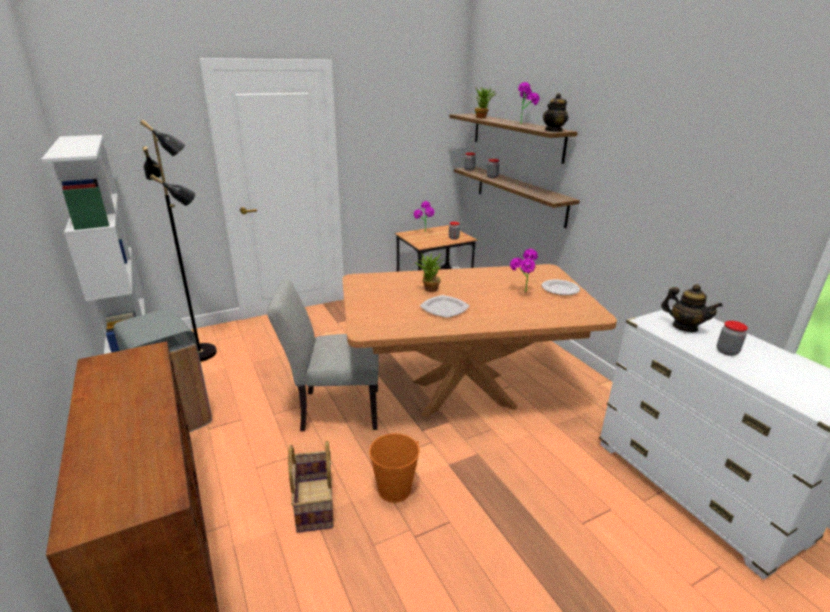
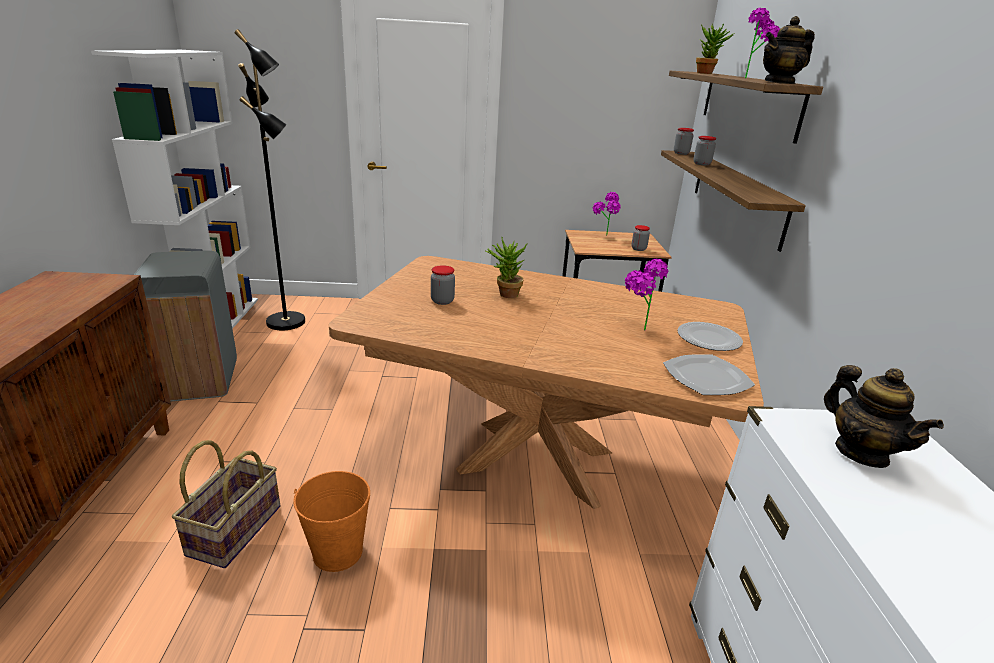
camera: 25 degrees right, 0 degrees up
grey chair [267,279,379,431] -> none
plate [420,295,470,318] -> plate moved to [663,354,755,395]
jar [717,321,748,356] -> jar moved to [431,265,455,305]

